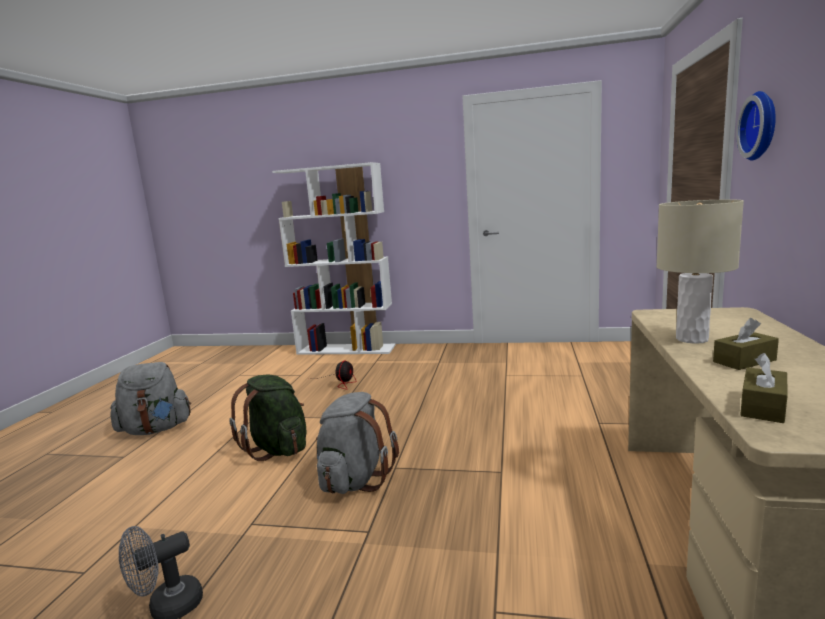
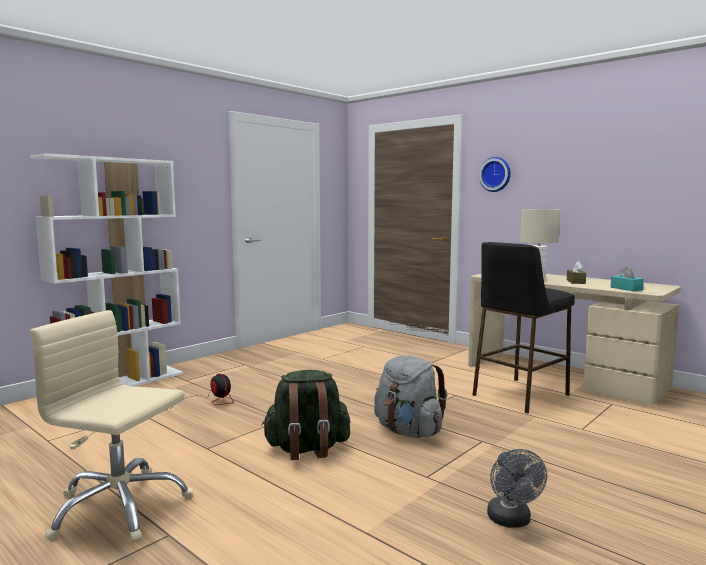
camera: 60 degrees left, 5 degrees down
grey backpack [110,362,191,435] -> beige office chair [30,310,193,543]
brown tissue box [740,353,788,423] -> turquoise tissue box [610,266,644,291]
none -> black stool [473,242,575,413]

